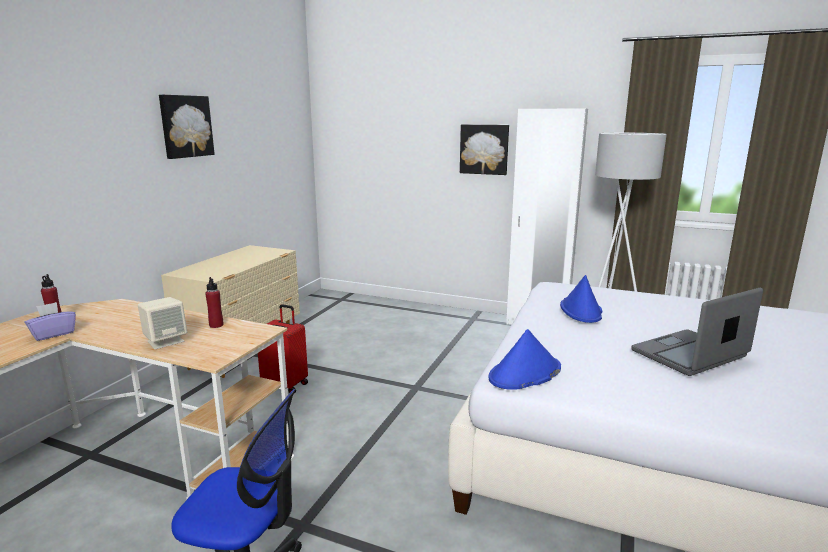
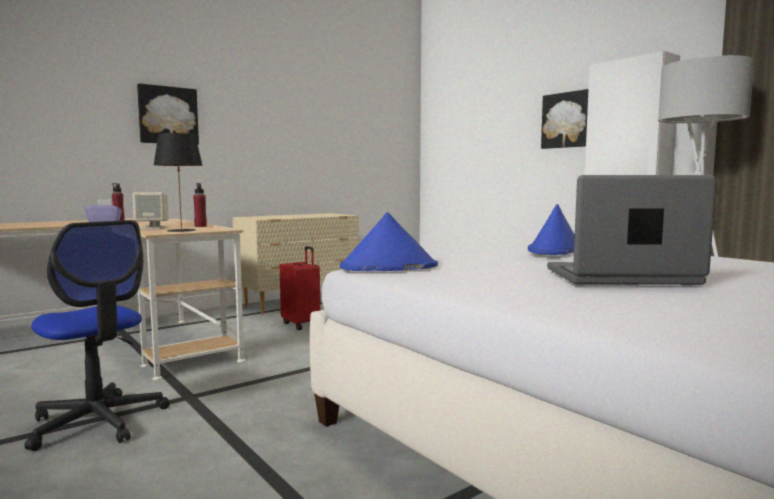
camera: 30 degrees right, 10 degrees down
picture [159,95,215,159] -> picture moved to [137,83,199,145]
none -> black table lamp [153,133,203,232]

